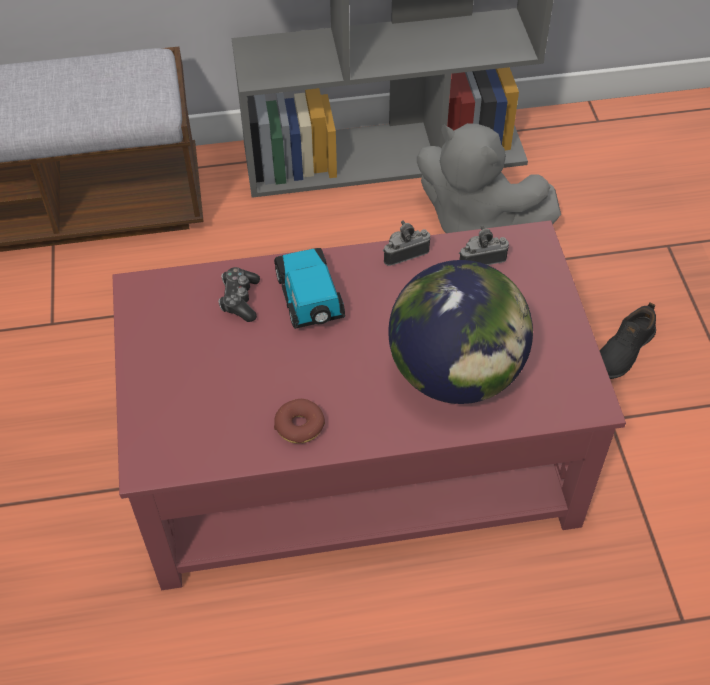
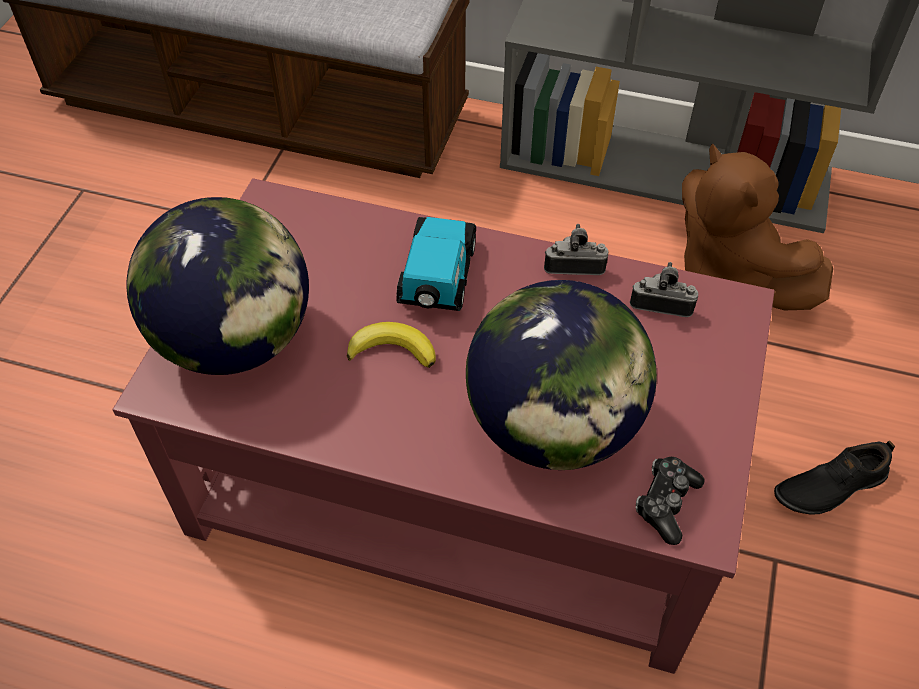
camera: 25 degrees right, 0 degrees up
game controller [218,267,260,322] -> game controller moved to [636,457,705,545]
donut [274,399,325,444] -> none
grey plush toy [417,123,561,233] -> brown plush toy [682,143,833,310]
none -> globe [127,197,309,375]
none -> banana [347,322,436,368]

